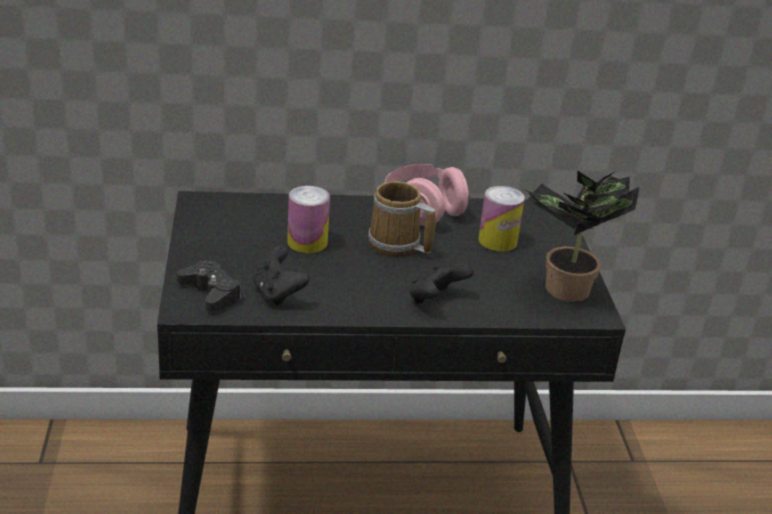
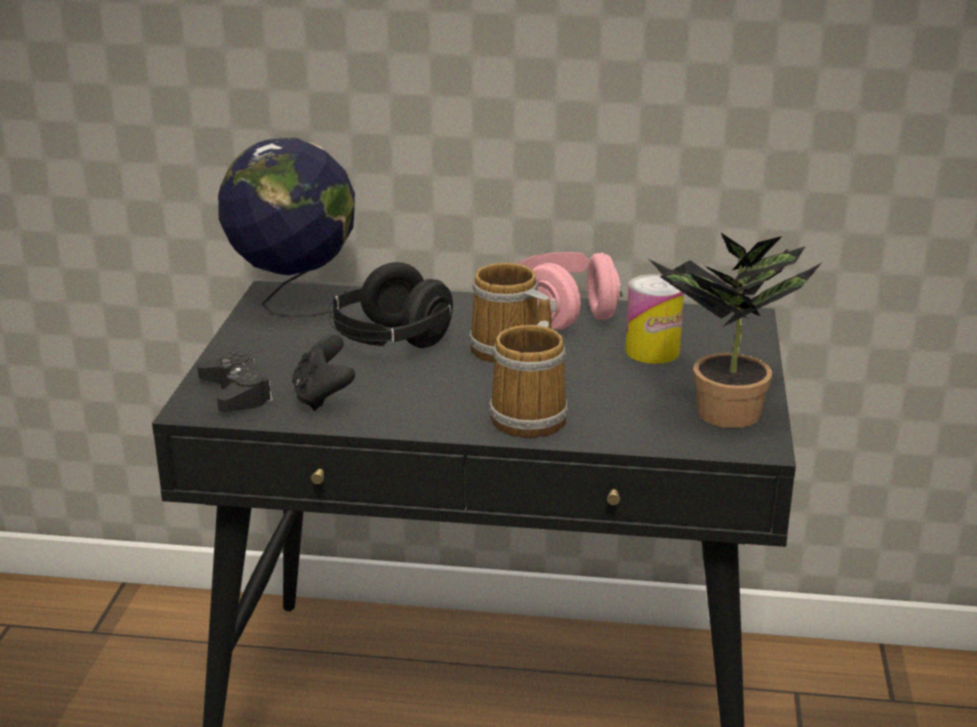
camera: 15 degrees right, 5 degrees down
can [287,186,330,253] -> black headphones [328,262,453,348]
black game controller [410,264,474,304] -> mug [489,321,568,438]
none -> globe [218,138,355,317]

